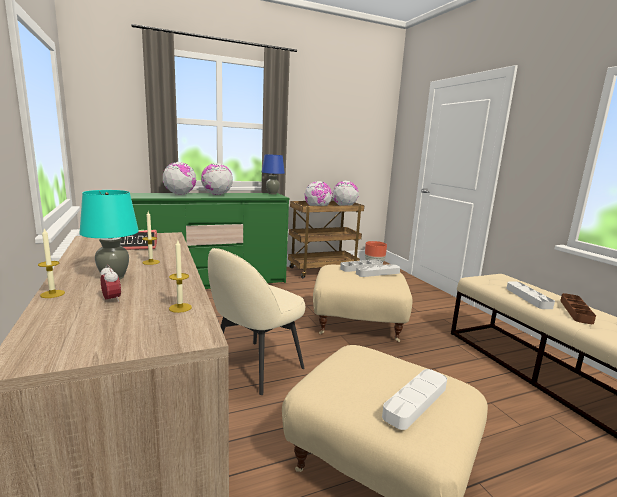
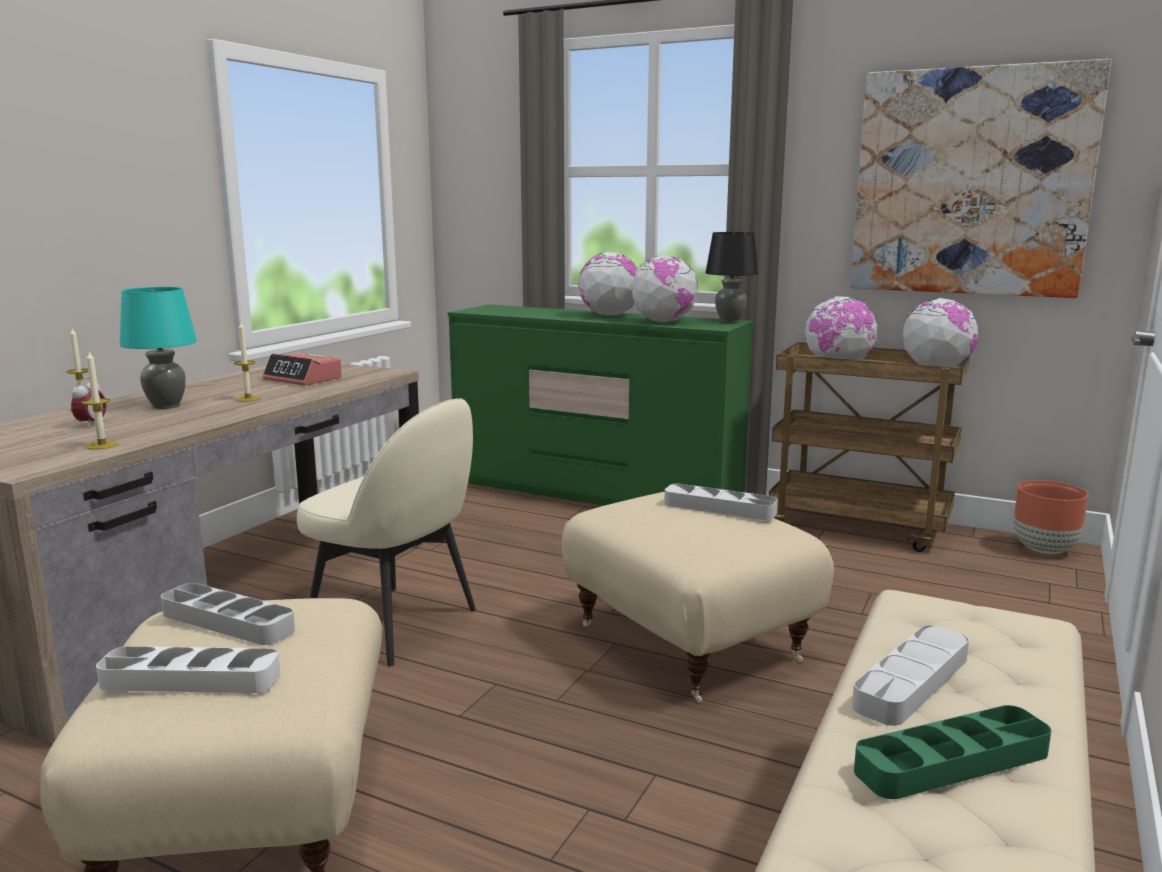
camera: 50 degrees right, 0 degrees up
globe [163,162,196,195] -> globe moved to [632,255,698,323]
beige chair [208,248,305,395] -> beige chair turned 150 degrees counterclockwise [297,398,476,666]
blue table lamp [262,154,285,195] -> black table lamp [705,232,759,323]
grey tray [356,264,400,277] -> grey tray moved to [161,583,295,645]
brown tray [560,293,596,324] -> green tray [854,705,1051,799]
none -> picture [851,59,1111,298]

